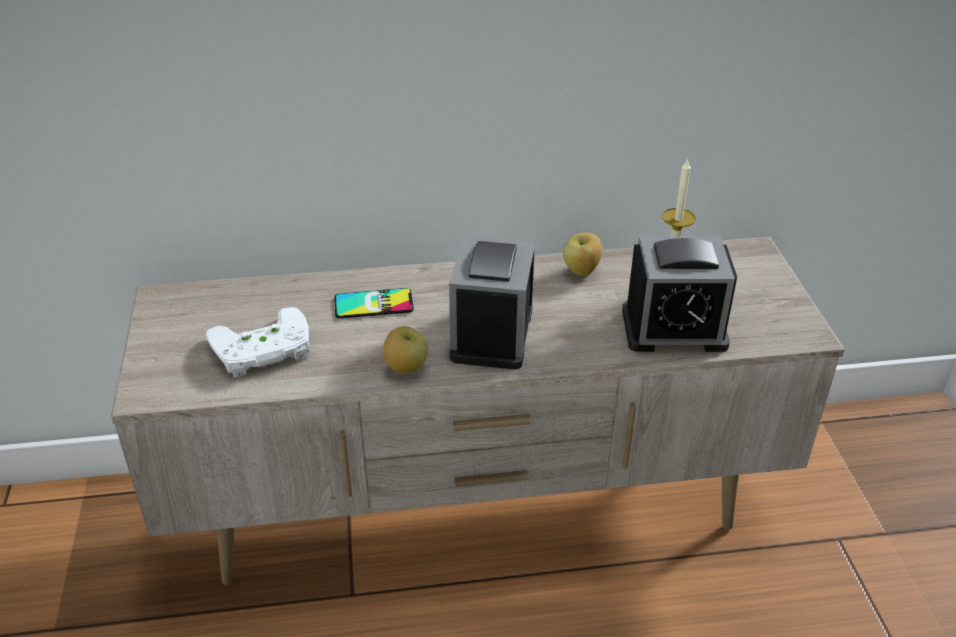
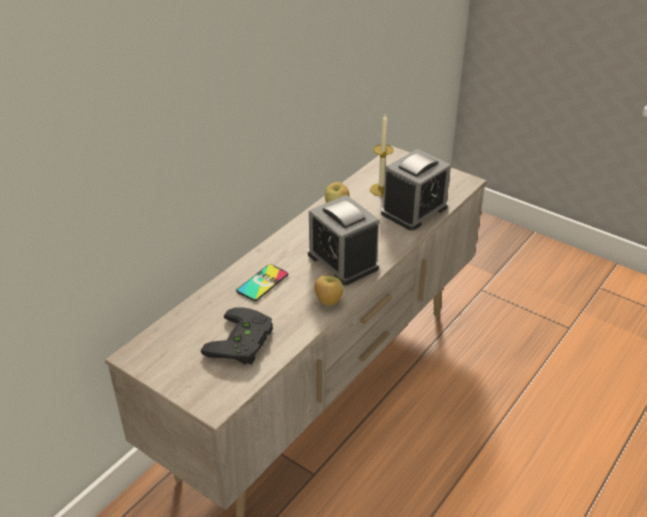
camera: 45 degrees left, 0 degrees up
white game controller [206,307,309,377] -> black game controller [201,308,273,364]

